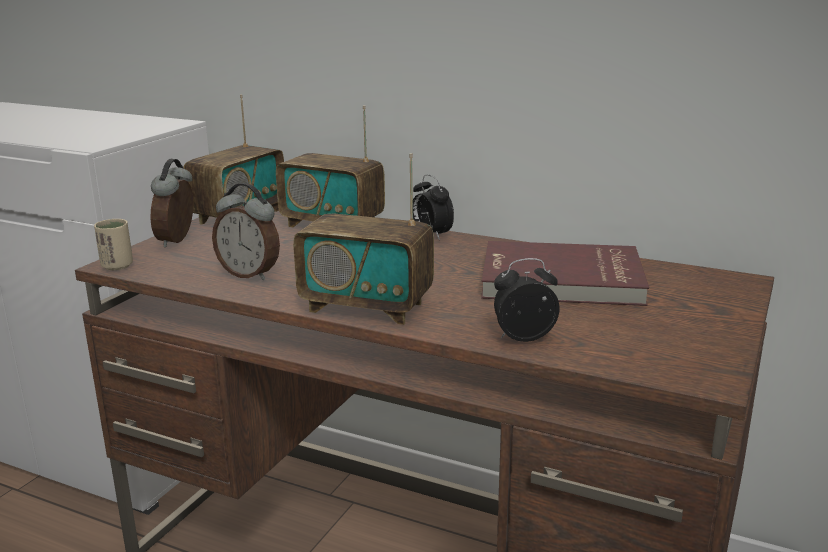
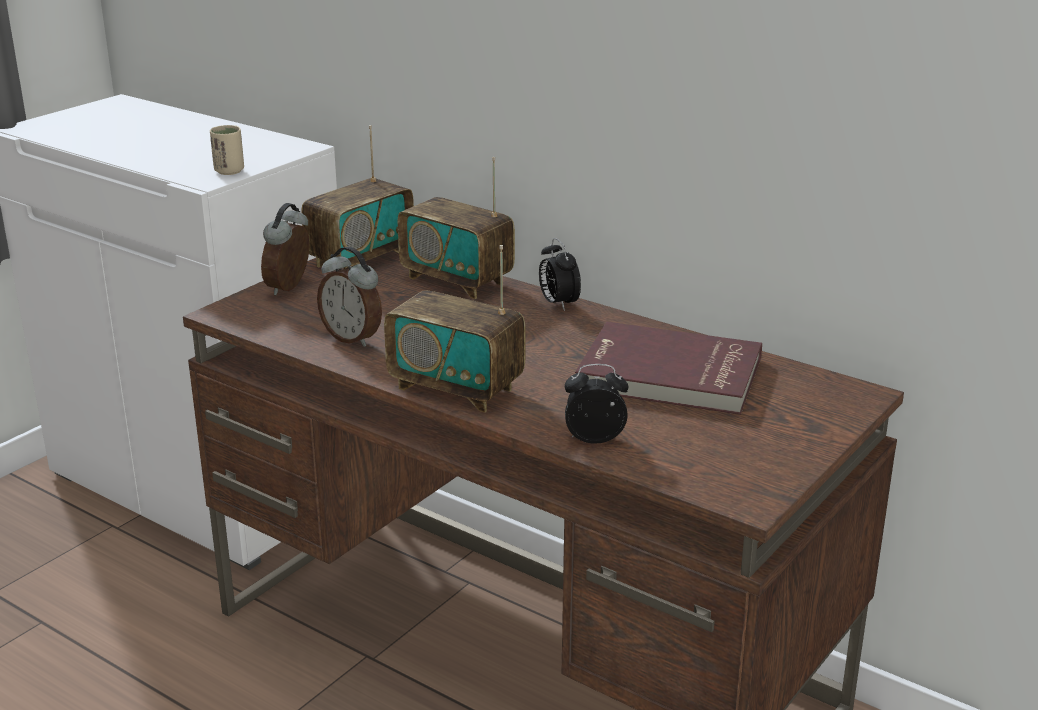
camera: 10 degrees right, 5 degrees up
beige cup [94,219,133,270] -> beige cup moved to [210,125,244,175]

